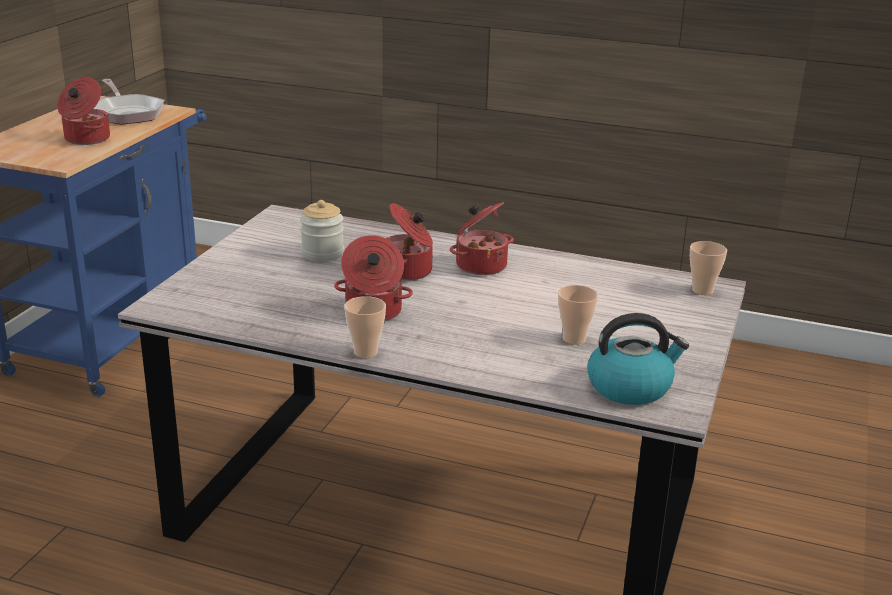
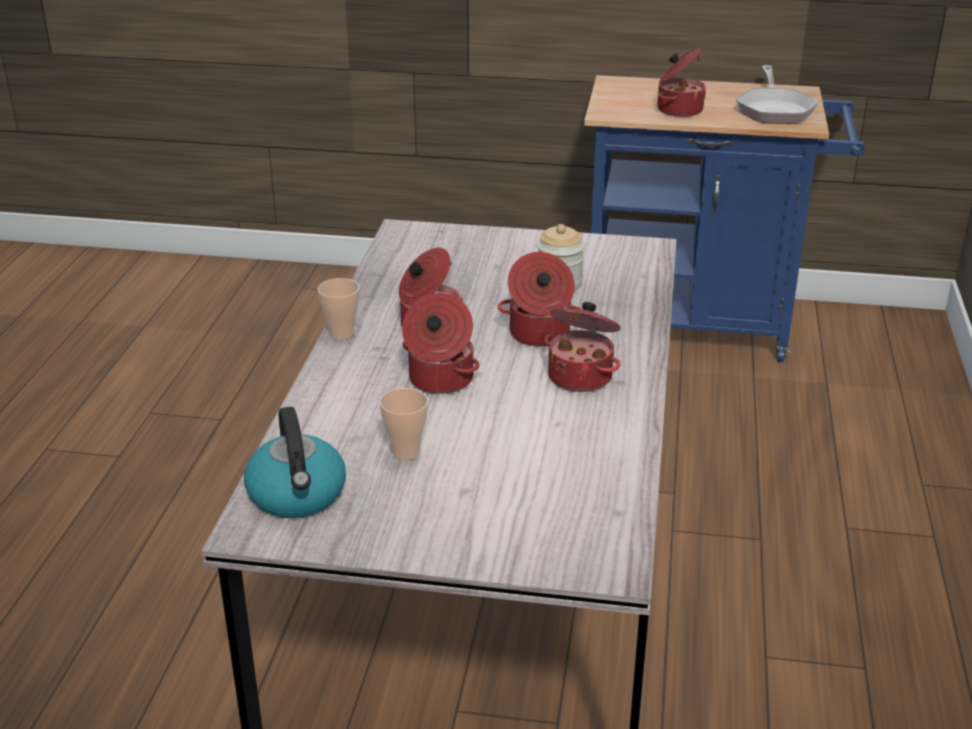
camera: 80 degrees right, 5 degrees up
frying pan [94,79,164,125] -> frying pan turned 45 degrees counterclockwise [736,65,819,124]
cup [690,241,727,295] -> none
none -> cooking pot [402,293,480,394]

